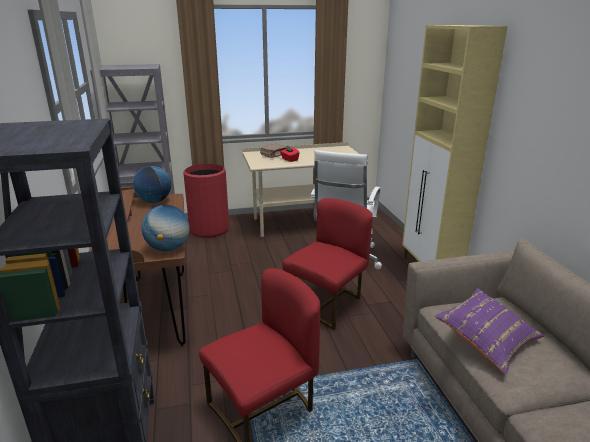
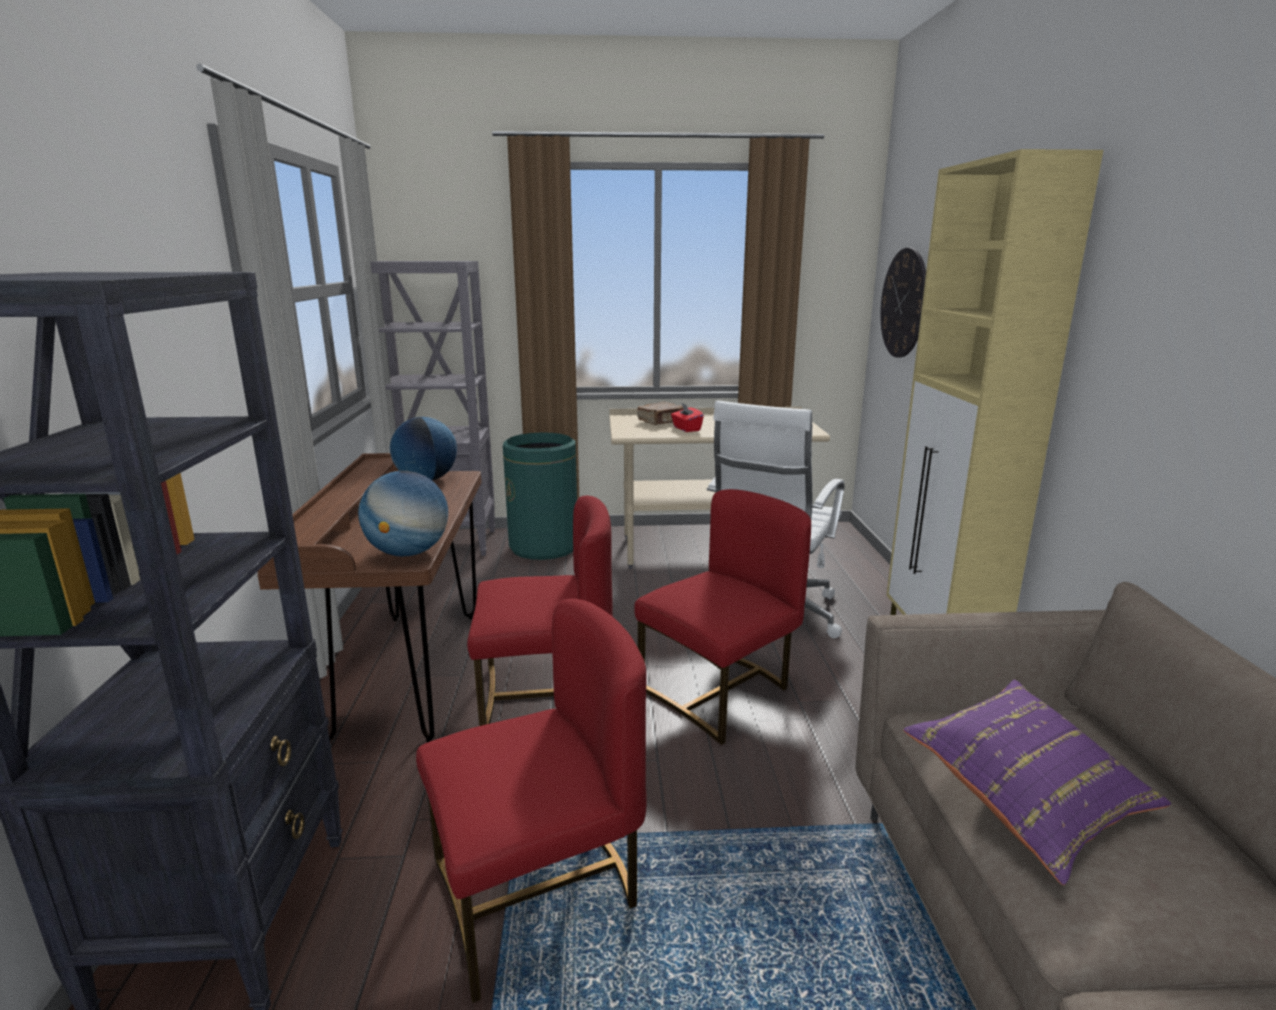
camera: 10 degrees right, 5 degrees down
red trash can [183,164,229,238] -> green trash can [503,432,577,560]
none -> red chair [467,496,613,726]
none -> wall clock [880,248,926,357]

